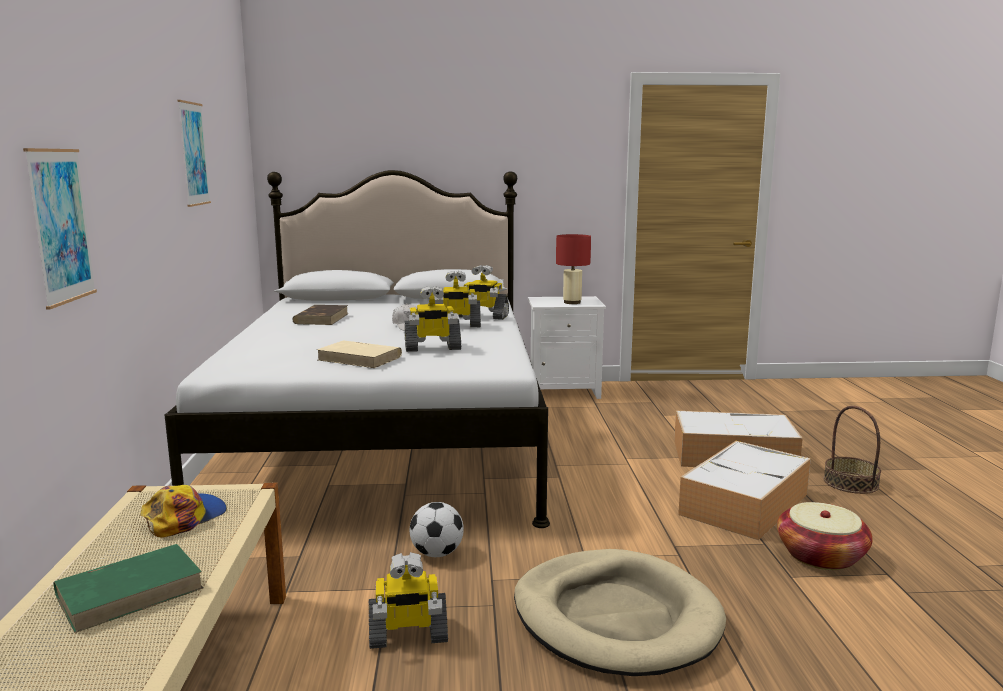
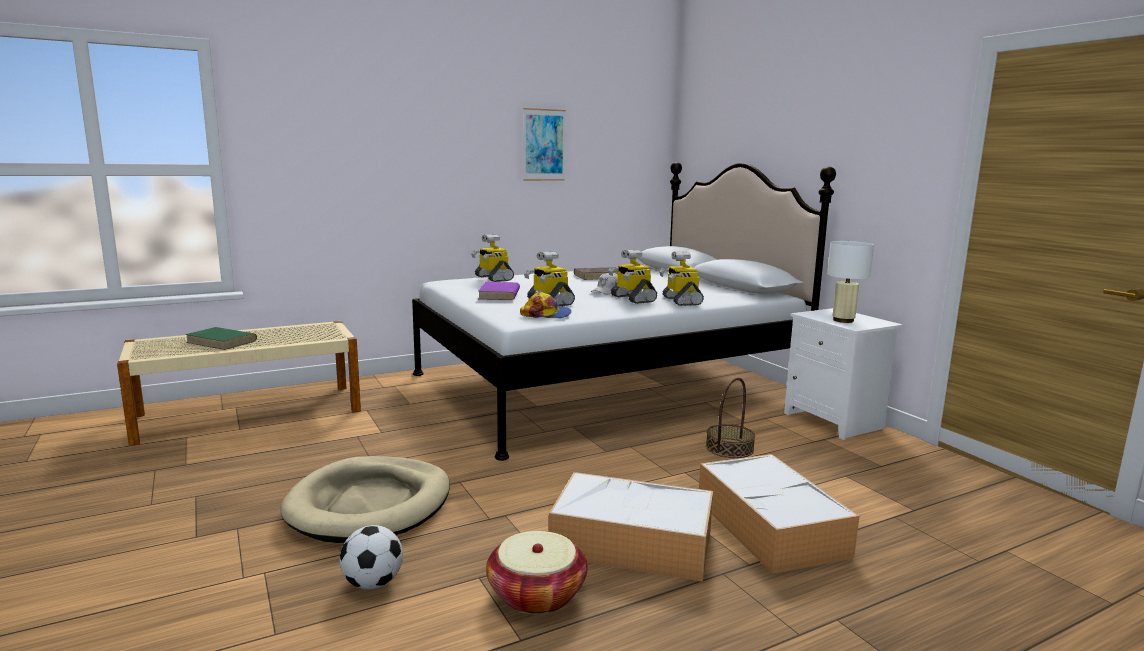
camera: 65 degrees right, 0 degrees up
picture [23,148,97,309] -> none
cap [140,485,227,538] -> cap moved to [520,292,572,318]
beige book [317,341,402,368] -> purple book [479,282,520,300]
toy robot [369,552,448,649] -> toy robot moved to [471,234,514,282]
football [410,502,464,557] -> football moved to [340,525,403,589]
red table lamp [556,234,591,304] -> white table lamp [827,241,874,323]
basket [823,406,881,494] -> basket moved to [706,378,755,458]

